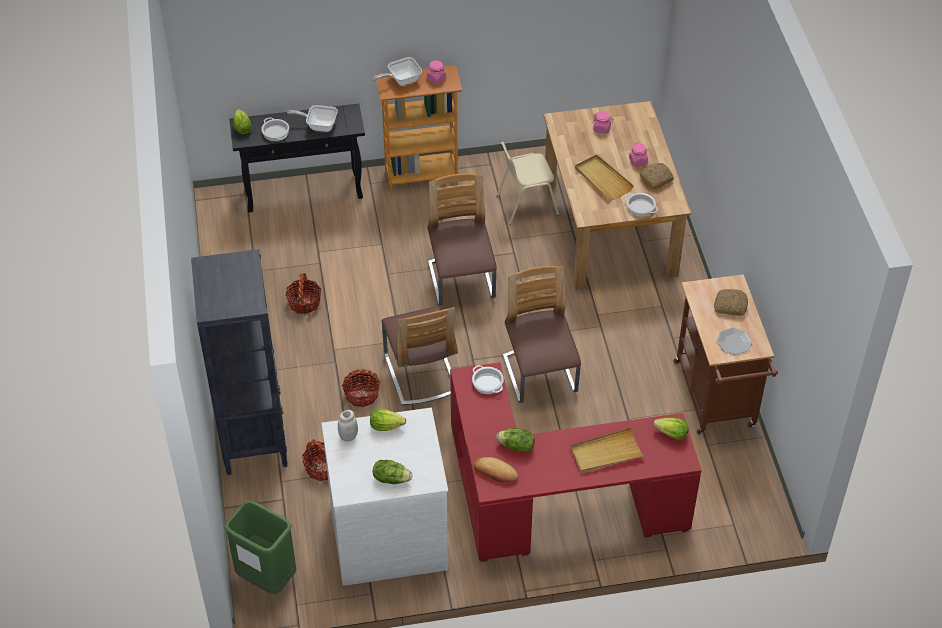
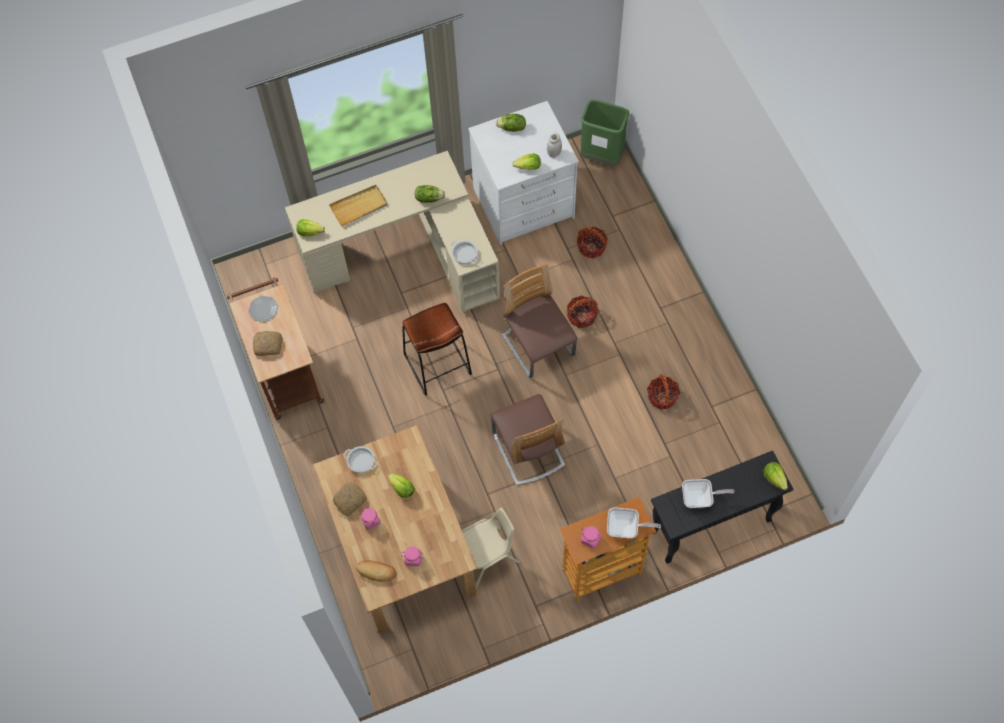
camera: 170 degrees right, 15 degrees up
black bookcase [191,249,288,475] -> none
cooking pot [262,117,289,141] -> none
frying pan [372,57,422,85] -> frying pan turned 45 degrees clockwise [607,507,661,538]
red desk [450,362,702,562] -> beige desk [285,151,500,312]
bread [474,457,518,482] -> bread moved to [356,561,397,582]
chair [503,266,581,403] -> brown stool [402,303,472,396]
beige tray [575,155,634,200] -> lettuce [388,473,415,498]

